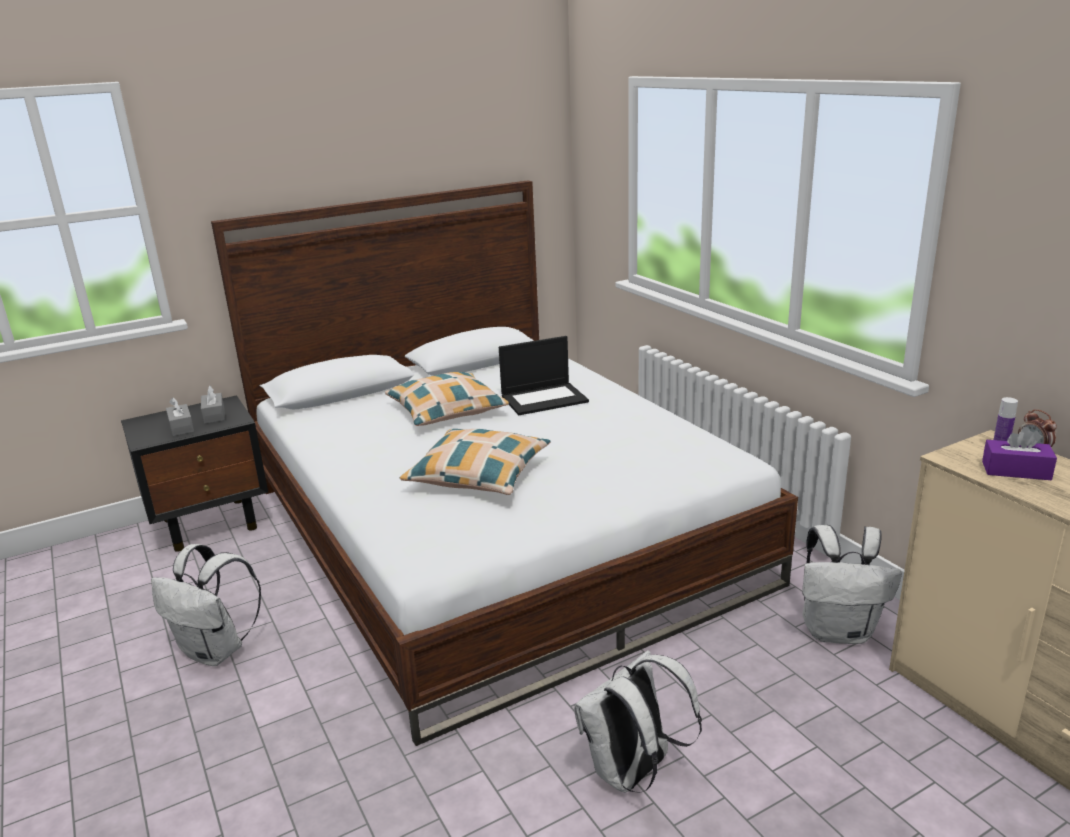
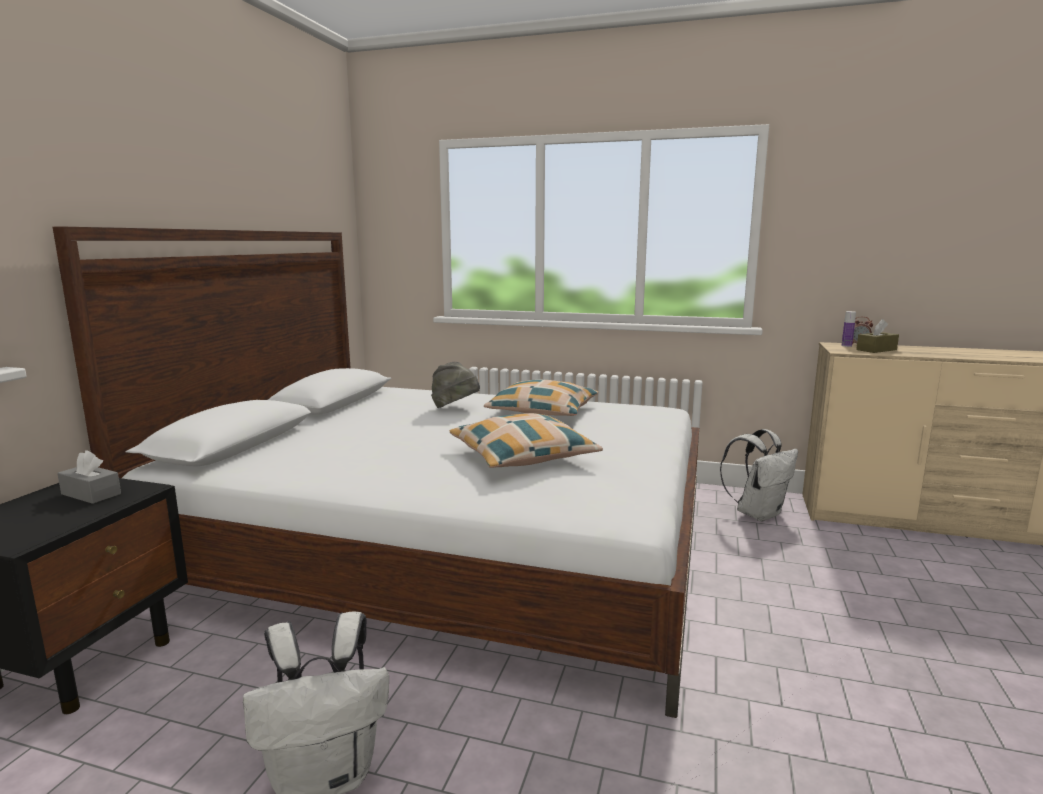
camera: 45 degrees left, 10 degrees down
grey tissue box [166,397,194,436] -> none
pillow [385,372,509,426] -> pillow moved to [484,380,598,416]
laptop [499,336,589,415] -> grey hat [431,362,480,408]
white backpack [574,650,702,793] -> none
purple tissue box [982,427,1057,480] -> brown tissue box [856,319,899,353]

